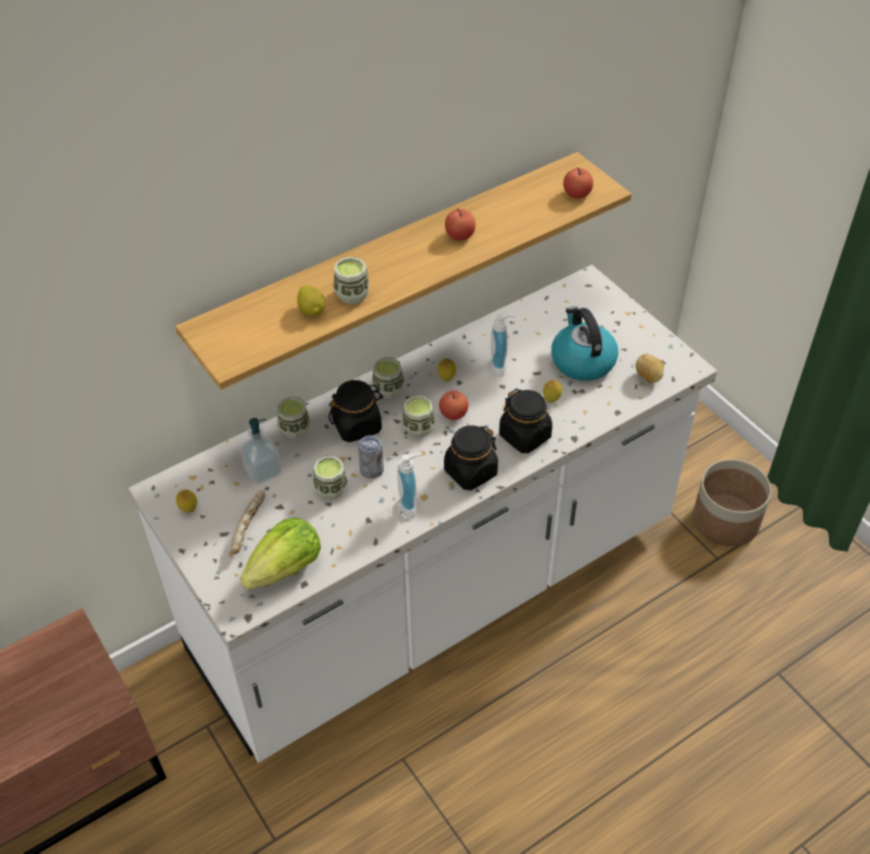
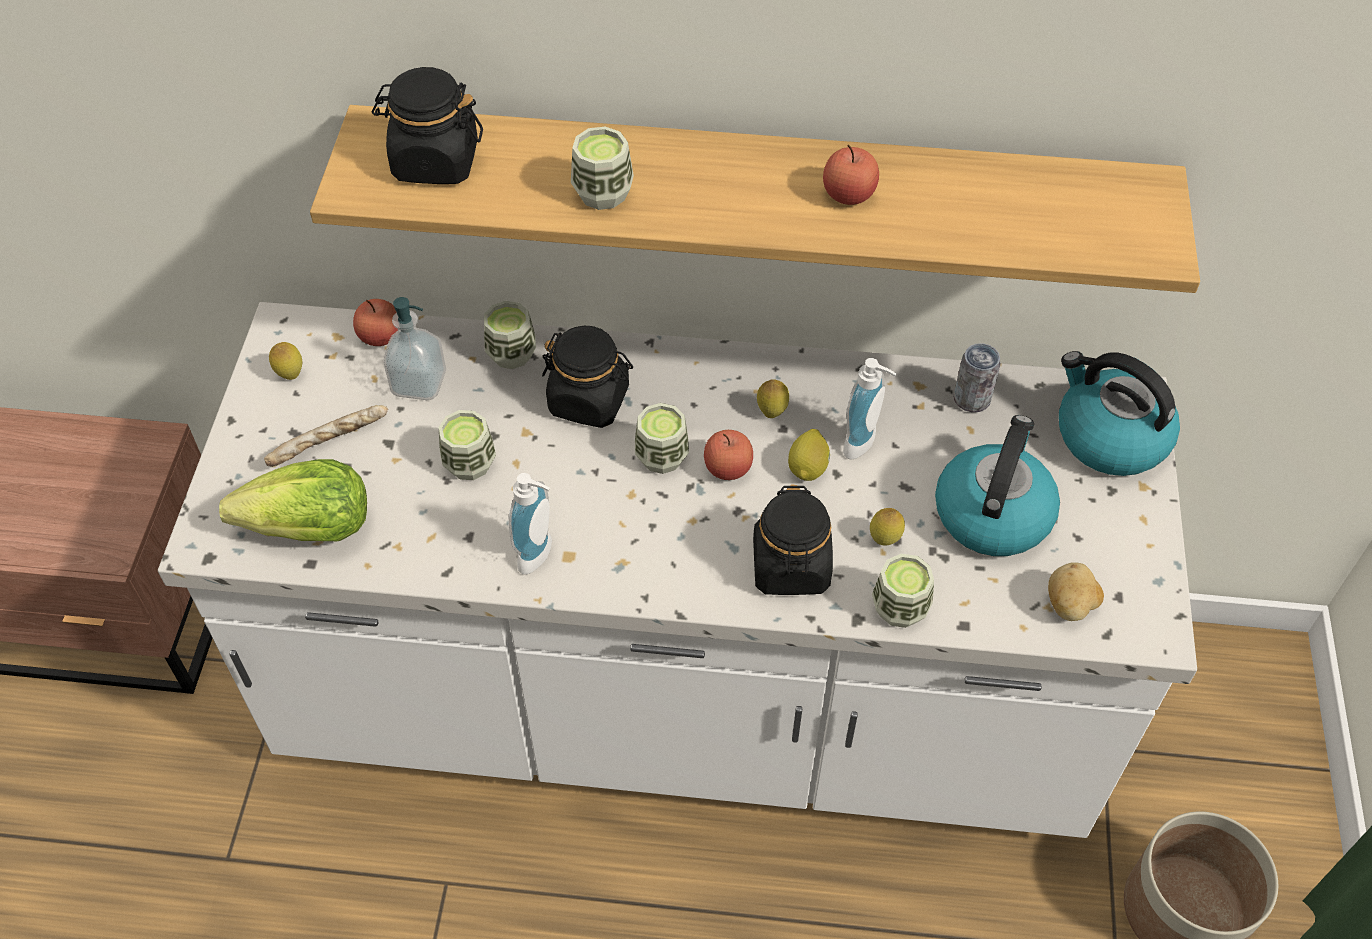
camera: 40 degrees right, 5 degrees up
lemon [297,285,325,316] -> lemon moved to [788,429,830,481]
can [358,435,384,478] -> can moved to [953,343,1001,412]
cup [372,357,404,398] -> cup moved to [872,554,934,628]
black jar [444,425,498,490] -> black jar moved to [372,67,483,184]
apple [563,168,593,199] -> apple moved to [353,299,398,346]
none -> kettle [1059,351,1180,476]

